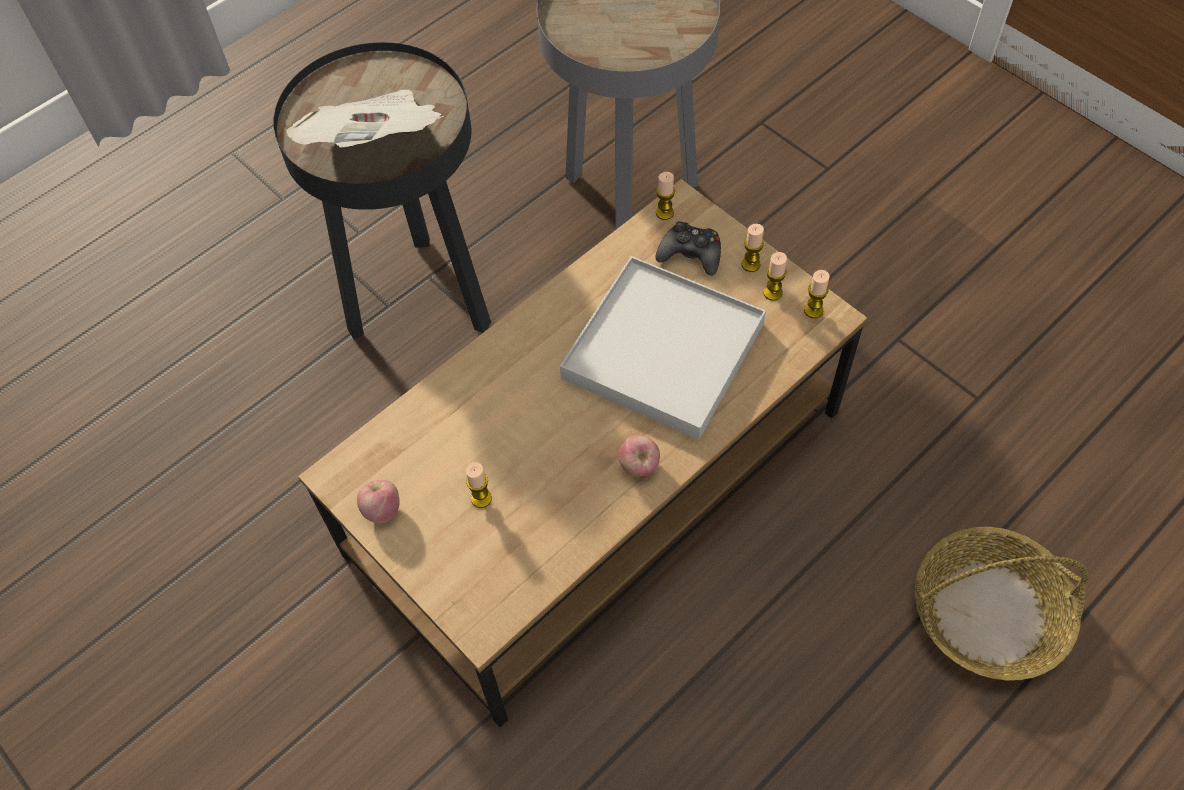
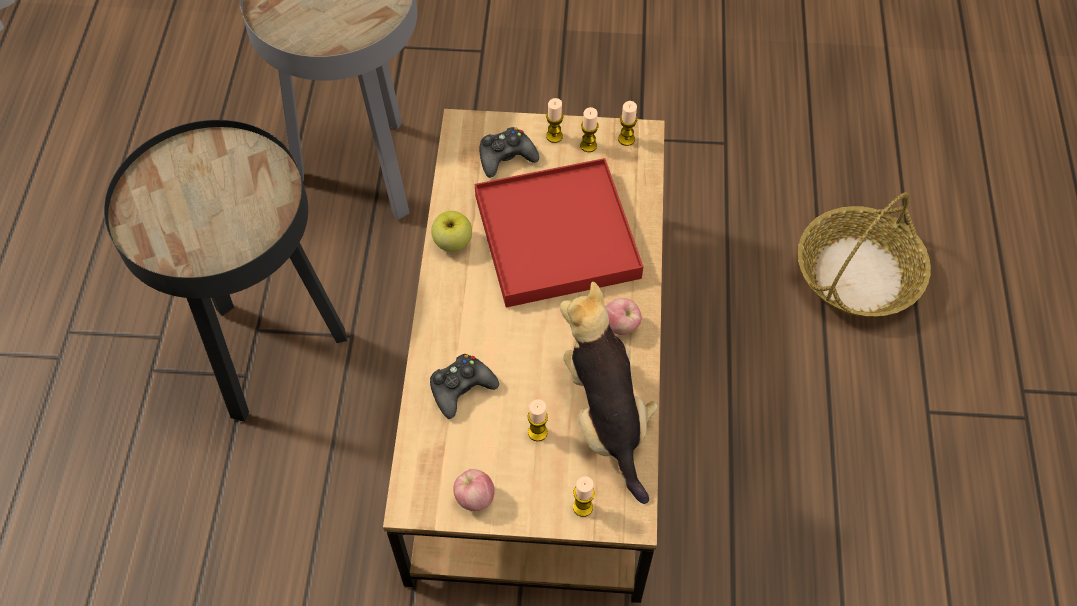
camera: 45 degrees left, 0 degrees up
newspaper [286,90,443,148] -> none
white tray [560,256,766,440] -> red tray [475,158,643,308]
candle [656,172,675,220] -> candle moved to [573,476,595,517]
none -> black game controller [430,354,499,419]
none -> apple [431,211,472,252]
none -> plush toy [560,282,658,504]

